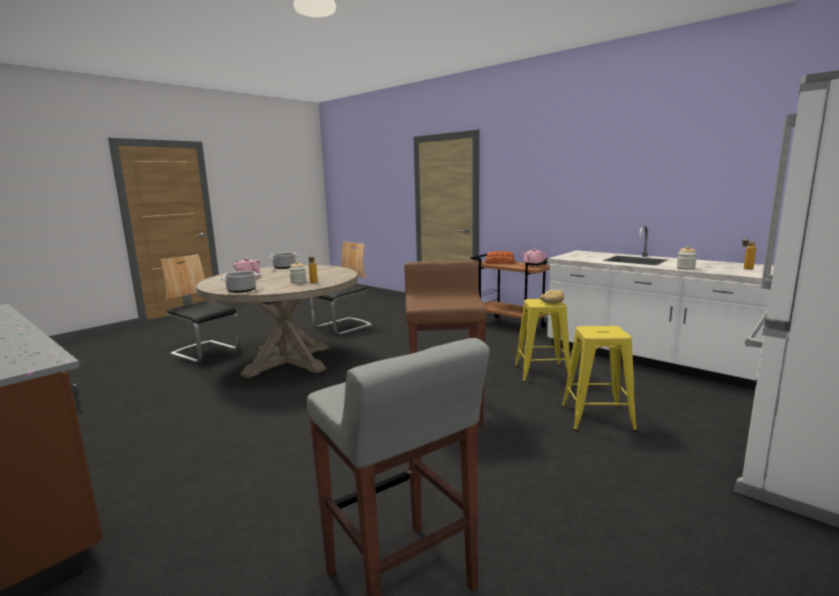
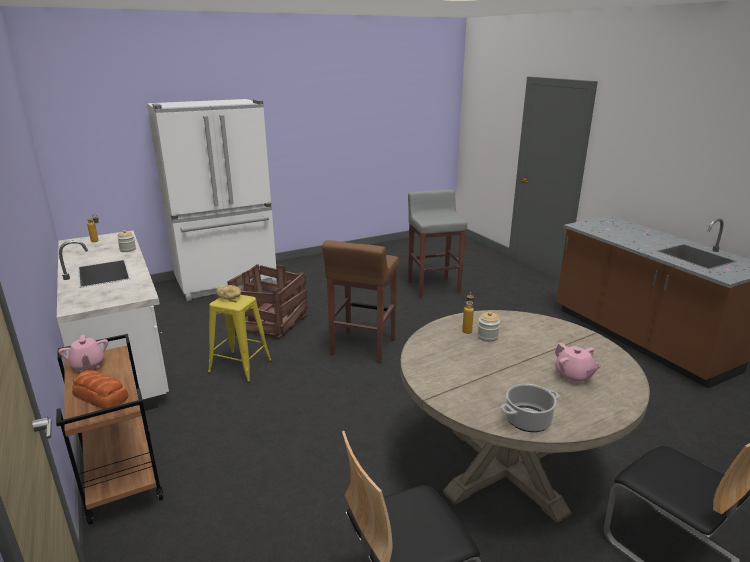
camera: 160 degrees left, 10 degrees up
cooking pot [218,271,262,293] -> none
yellow stool [562,326,637,431] -> crate [227,264,308,339]

